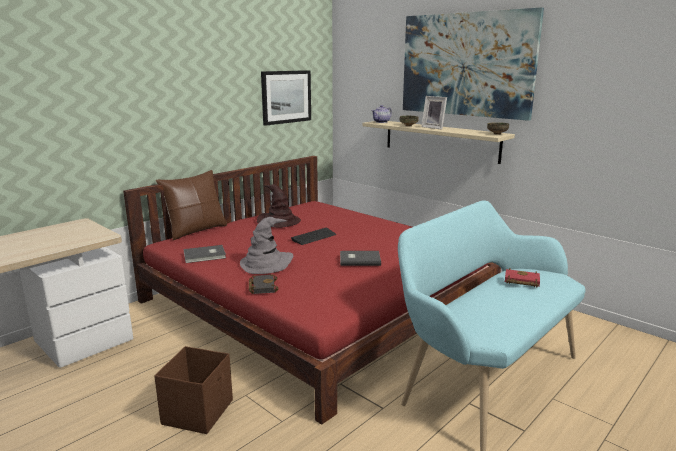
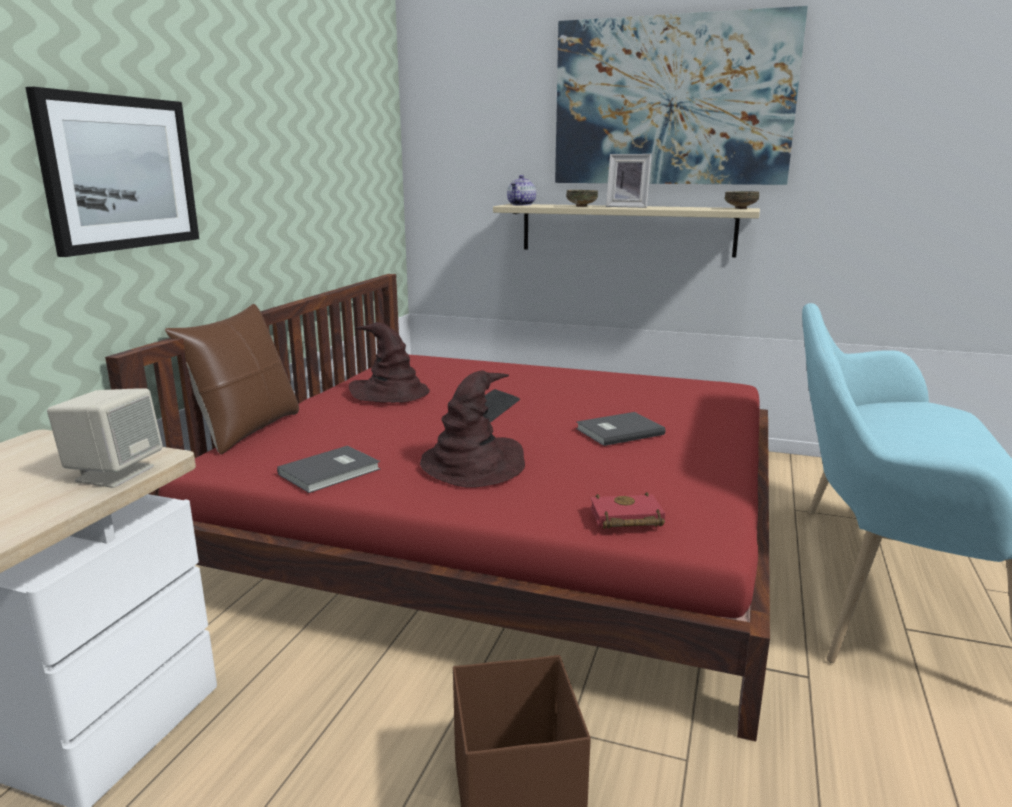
camera: 25 degrees left, 0 degrees up
grey hat [240,217,293,274] -> brown hat [420,370,525,488]
black book [249,274,279,294] -> none
picture [261,70,311,126] -> picture moved to [25,87,199,257]
red book [505,268,540,287] -> red book moved to [590,492,665,529]
none -> beige speaker [47,389,163,488]

